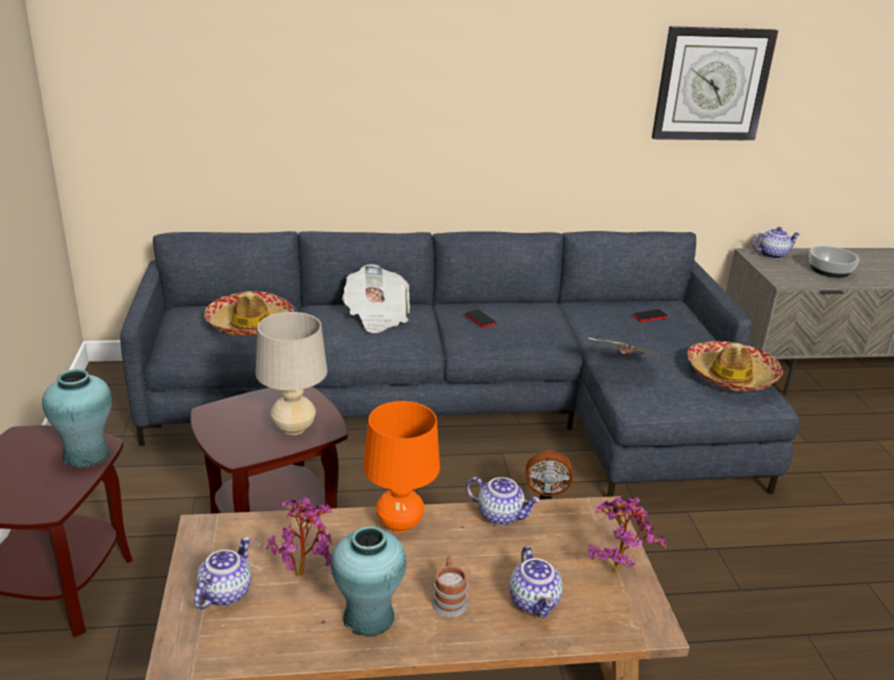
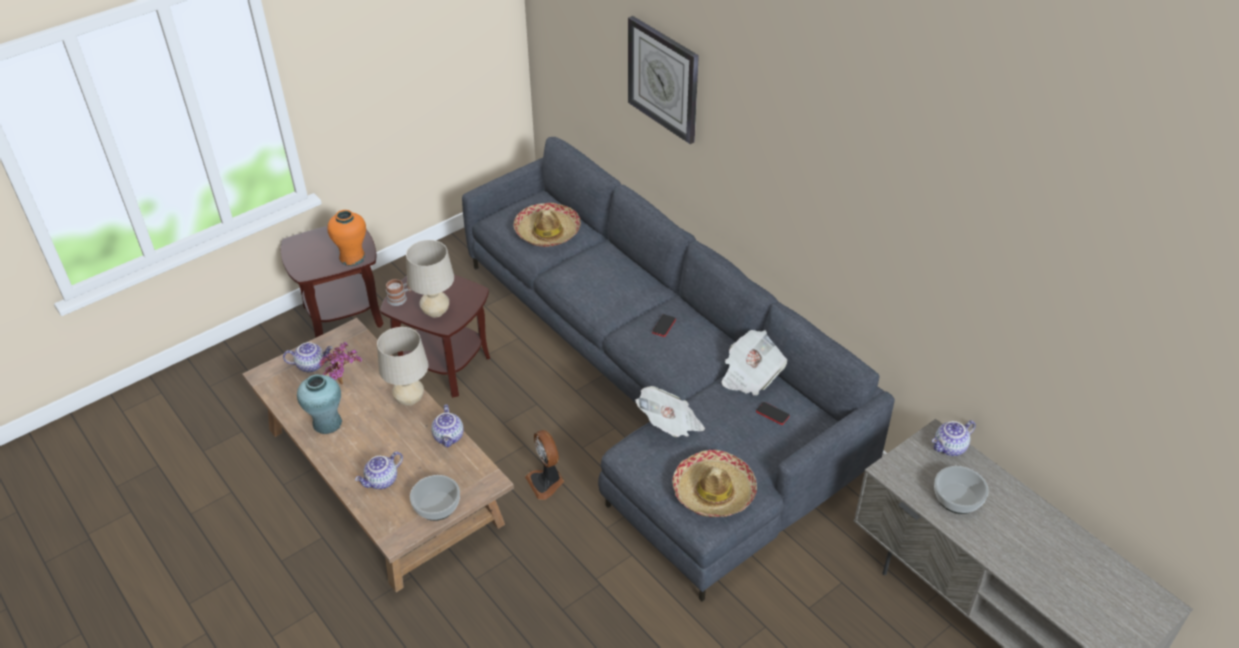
camera: 60 degrees right, 15 degrees up
turquoise vase [42,369,112,468] -> orange vase [327,210,366,266]
newspaper [342,264,410,333] -> newspaper moved to [722,330,787,395]
orange table lamp [363,401,440,532] -> beige table lamp [377,327,429,406]
mug [432,556,468,617] -> mug moved to [386,279,411,306]
potted plant [587,496,666,574] -> bowl [410,475,460,521]
wall clock [652,26,778,141] -> wall clock moved to [628,16,699,144]
teapot [752,227,800,259] -> teapot turned 105 degrees clockwise [932,420,976,456]

